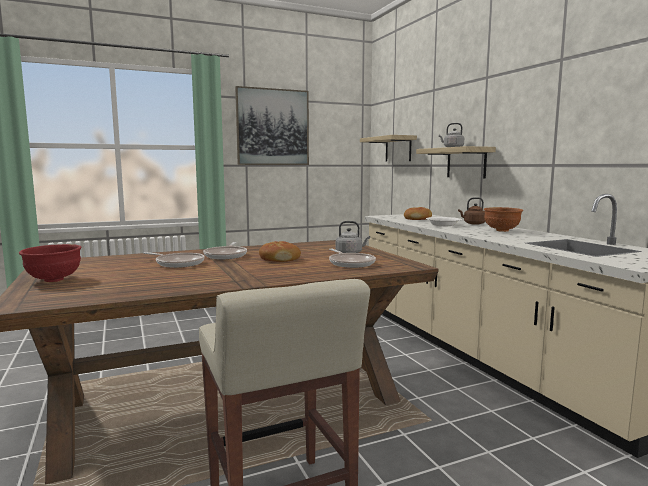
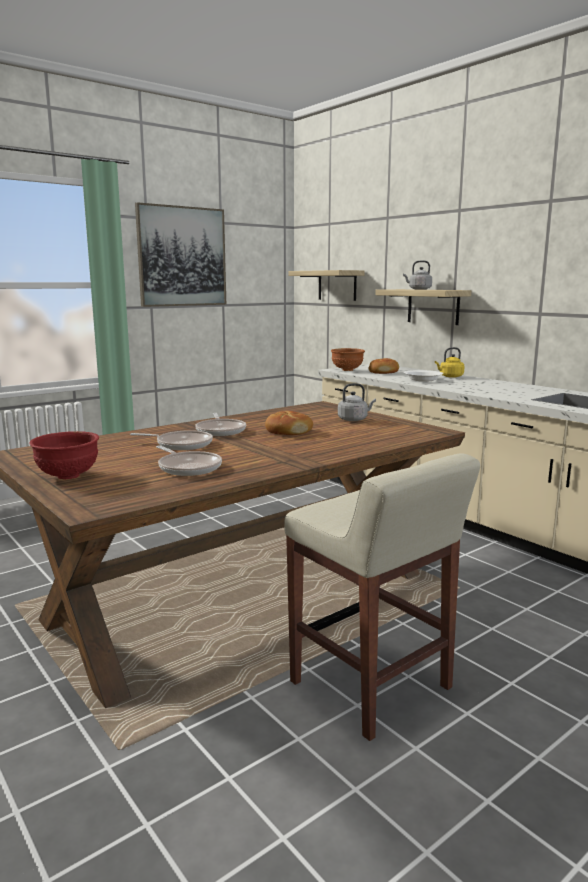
camera: 15 degrees left, 5 degrees up
frying pan [329,249,376,268] -> frying pan moved to [156,445,222,476]
brown kettle [458,197,485,225] -> yellow kettle [435,347,464,378]
brown bowl [484,207,523,232] -> brown bowl moved to [331,348,365,371]

